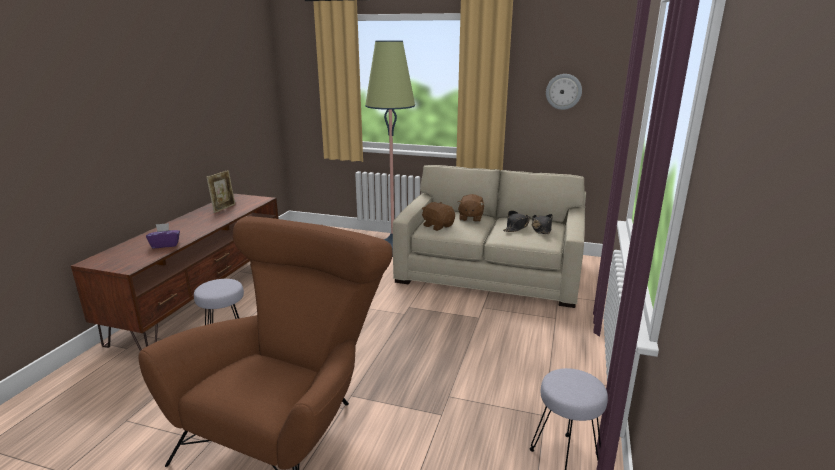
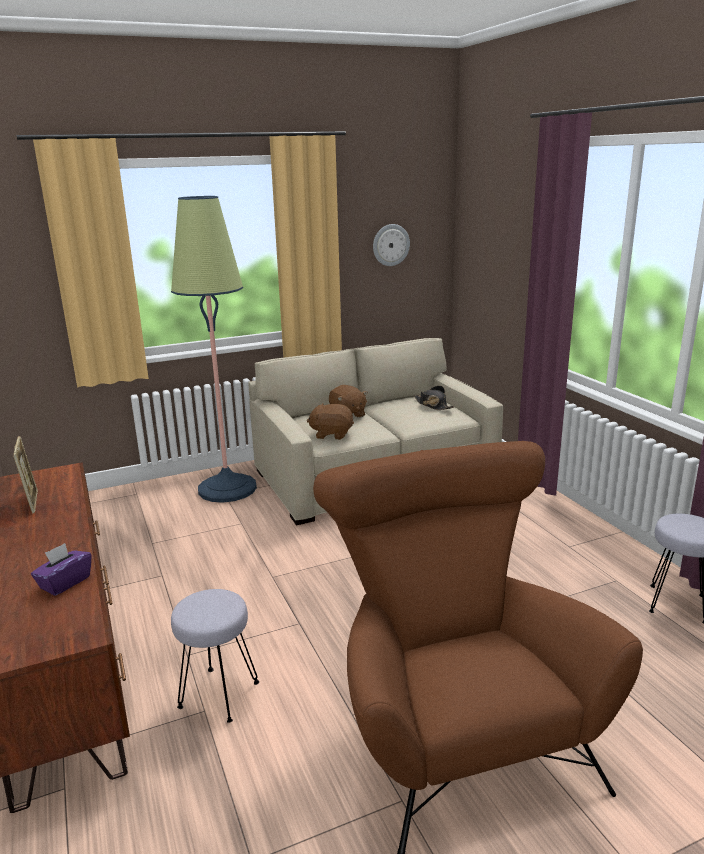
camera: 40 degrees left, 0 degrees up
black hat [503,210,531,232] -> none

